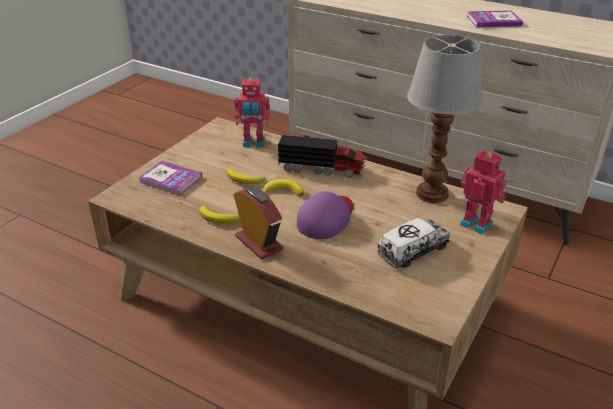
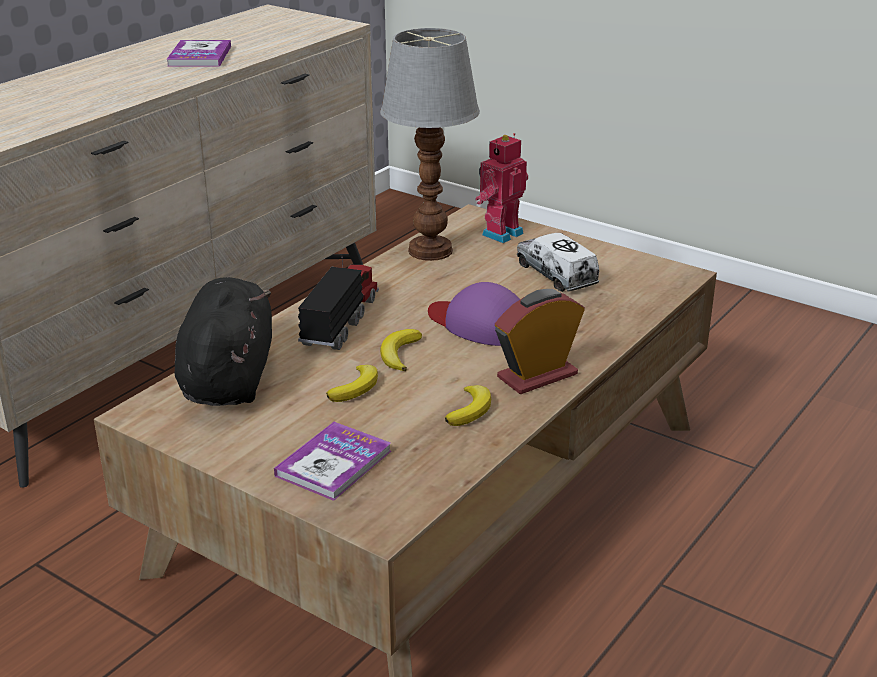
camera: 85 degrees left, 5 degrees down
toy robot [234,78,270,147] -> black plush toy [175,277,272,406]

